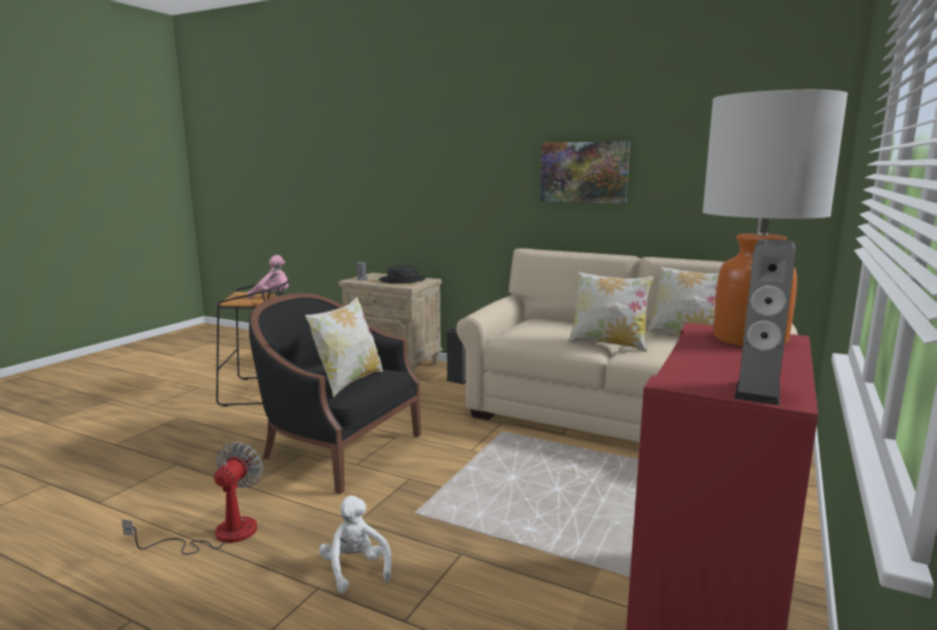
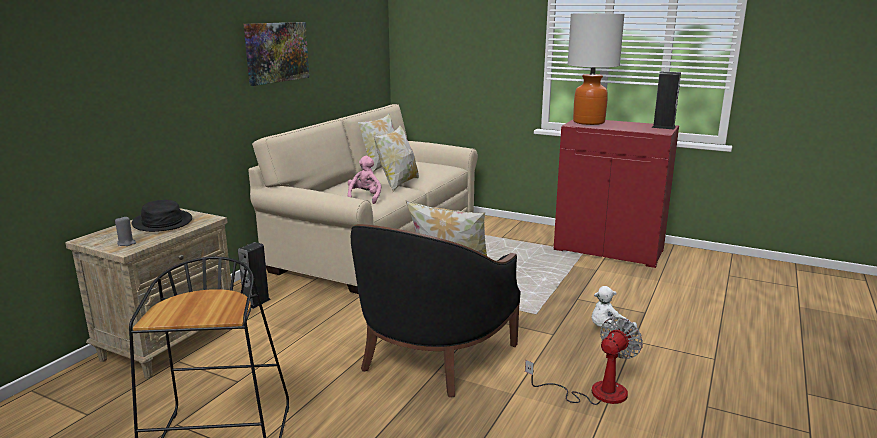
camera: 90 degrees left, 5 degrees up
fan [122,442,263,555] -> fan turned 120 degrees clockwise [525,317,643,405]
pink plush toy [247,255,289,299] -> pink plush toy moved to [347,156,381,204]

